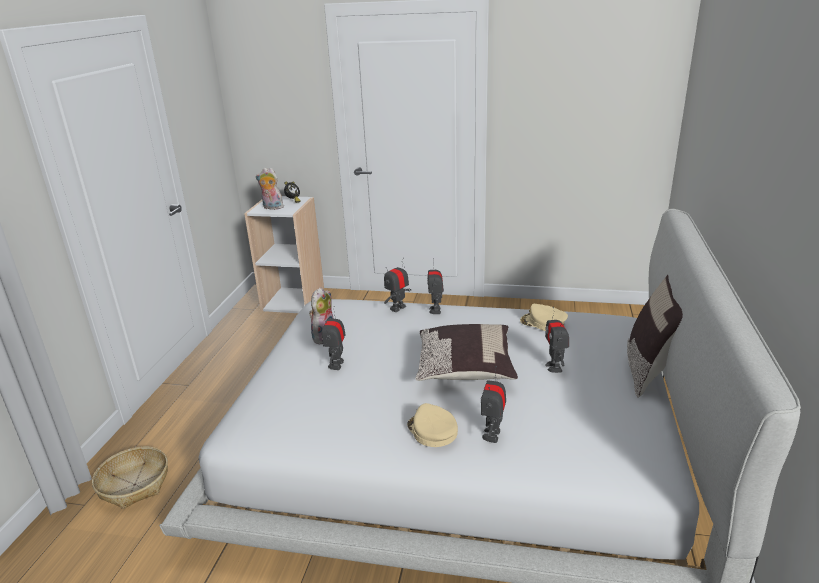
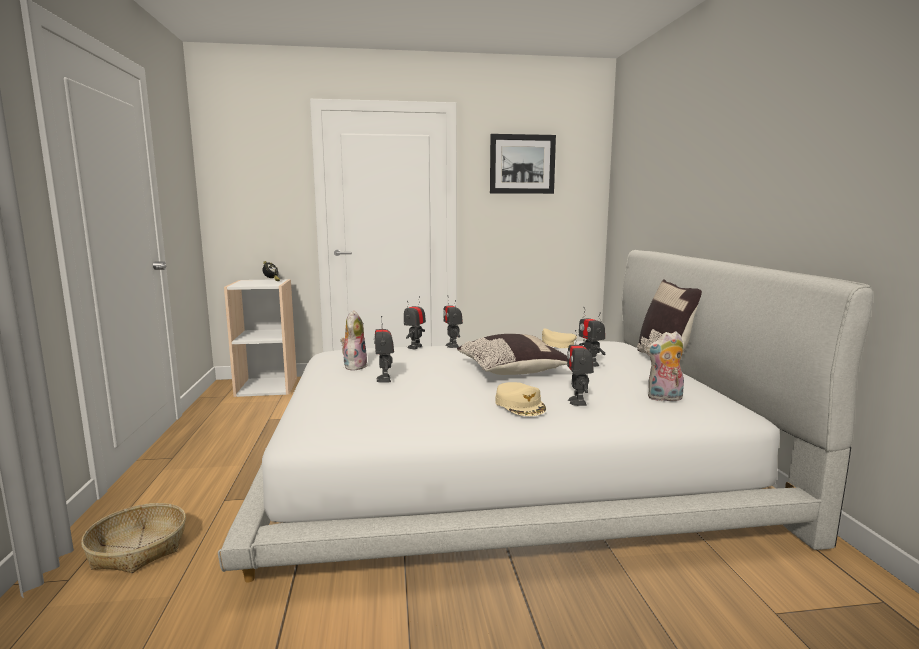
camera: 20 degrees left, 15 degrees down
plush toy [256,167,284,210] -> plush toy moved to [646,331,684,401]
beige cap [407,403,458,447] -> beige cap turned 150 degrees counterclockwise [495,382,546,416]
none -> picture [490,134,556,194]

